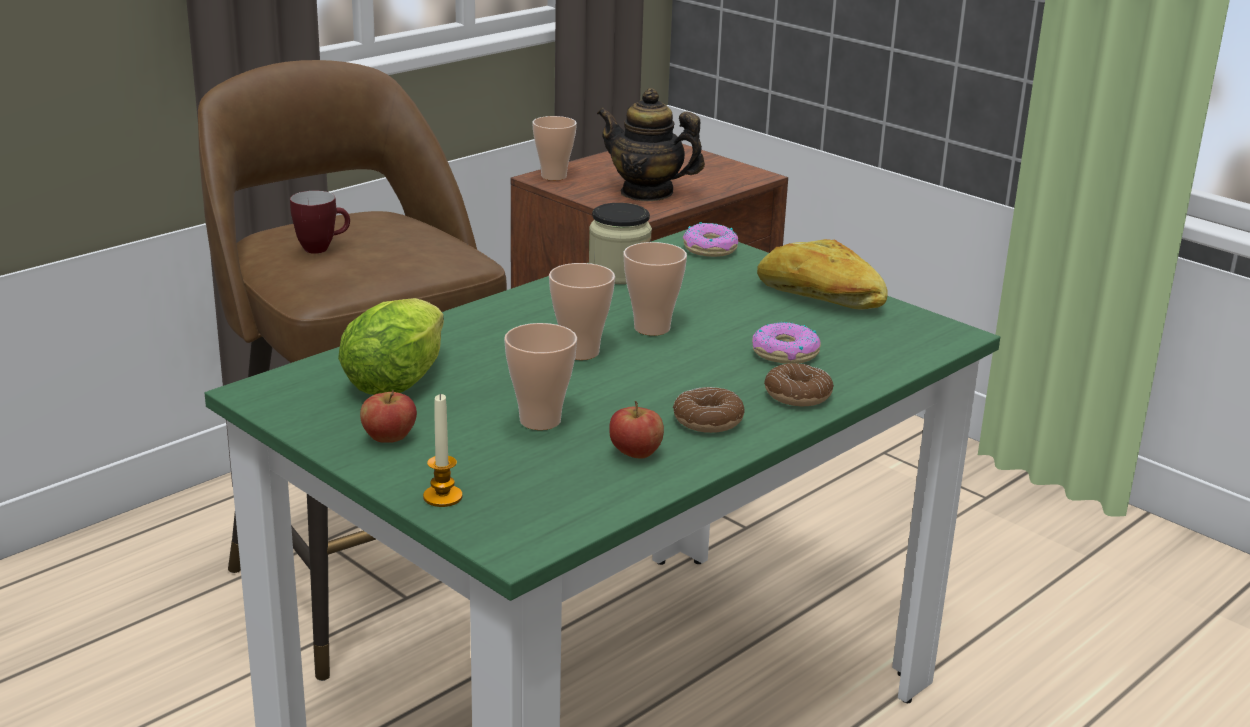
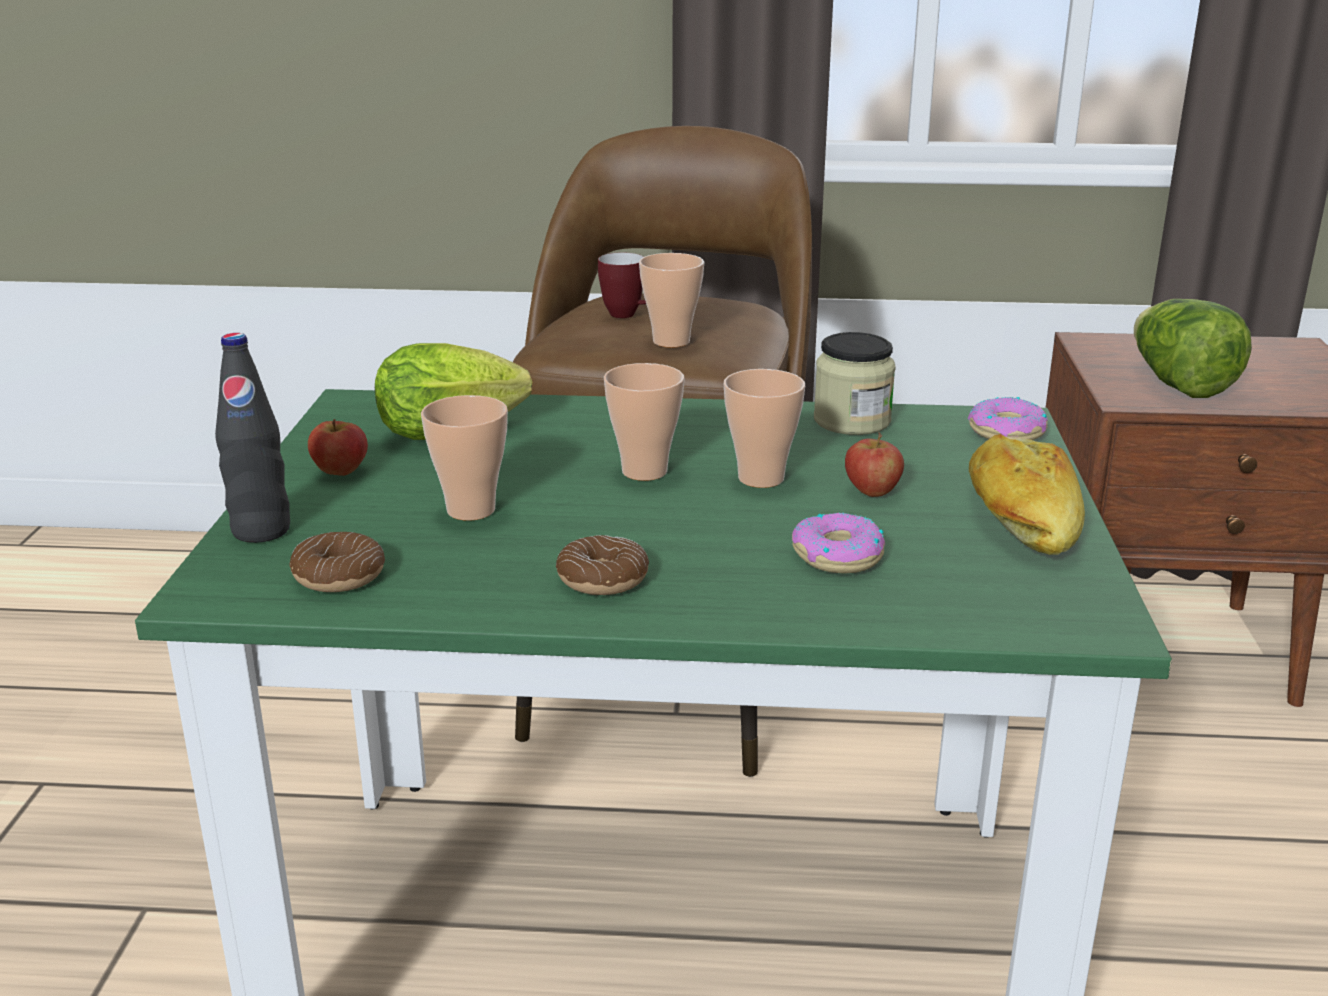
camera: 50 degrees right, 0 degrees up
candle [423,393,462,507] -> black bottle [215,333,290,543]
cup [532,116,577,181] -> cup moved to [639,253,704,348]
teapot [597,88,705,201] -> lettuce [1134,299,1252,398]
apple [609,401,664,459] -> apple moved to [845,432,904,497]
donut [764,364,834,406] -> donut moved to [289,532,385,592]

